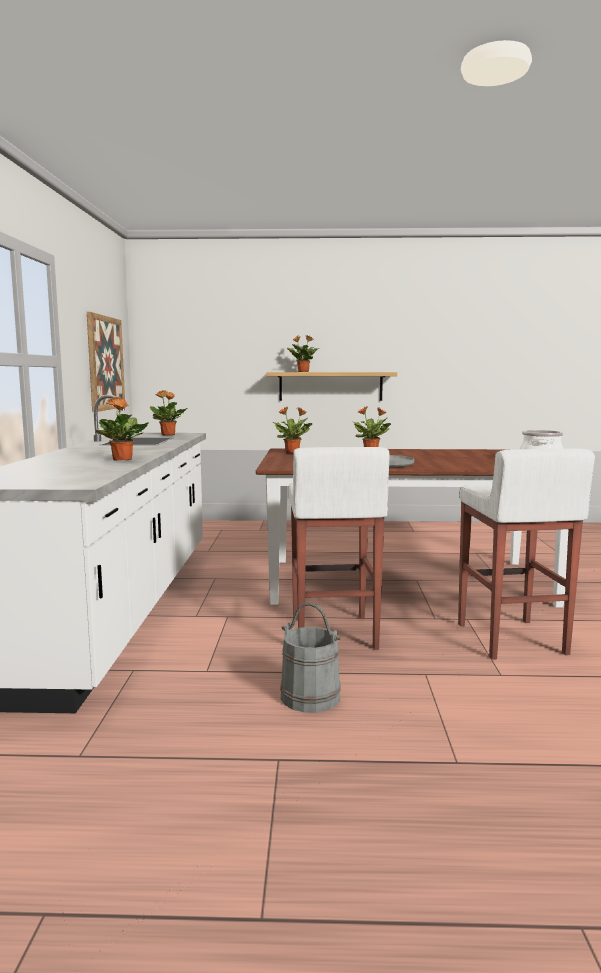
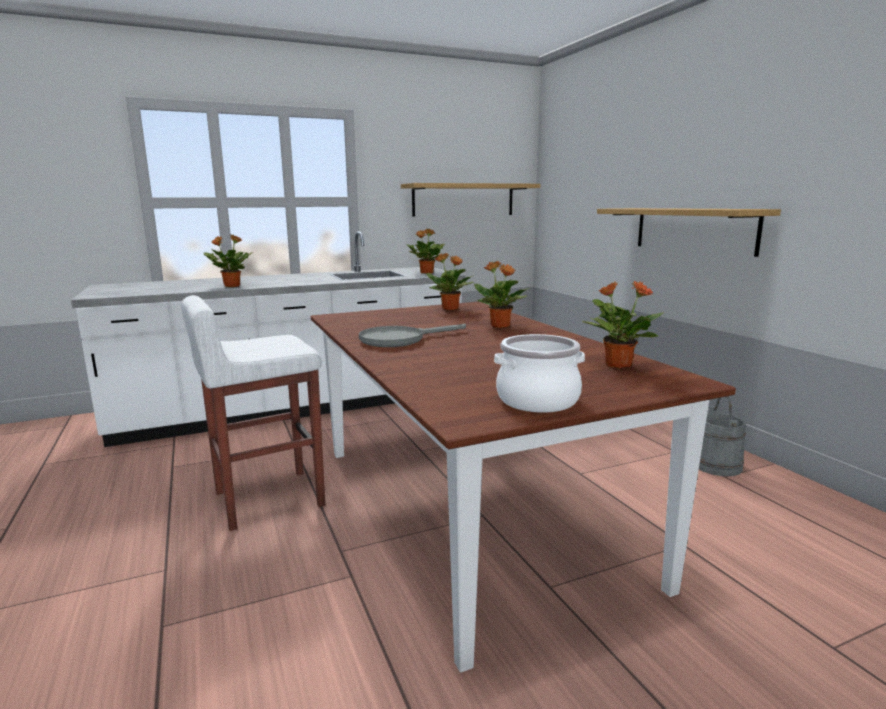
camera: 65 degrees right, 5 degrees up
picture [87,312,125,412] -> shelf [401,183,540,217]
grey bucket [280,602,341,713] -> grey bucket moved to [699,396,746,476]
potted plant [287,335,319,372] -> potted plant moved to [583,281,663,368]
white stool [458,449,595,660] -> none

